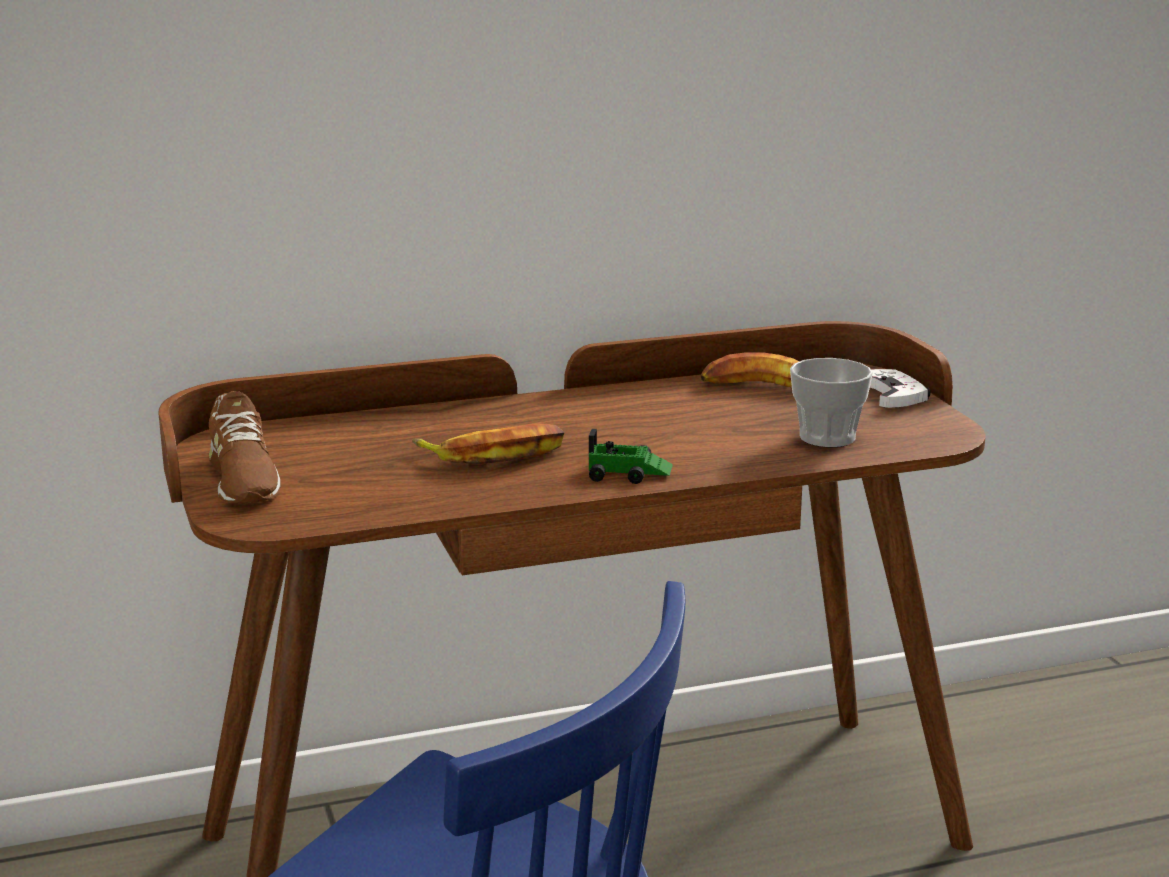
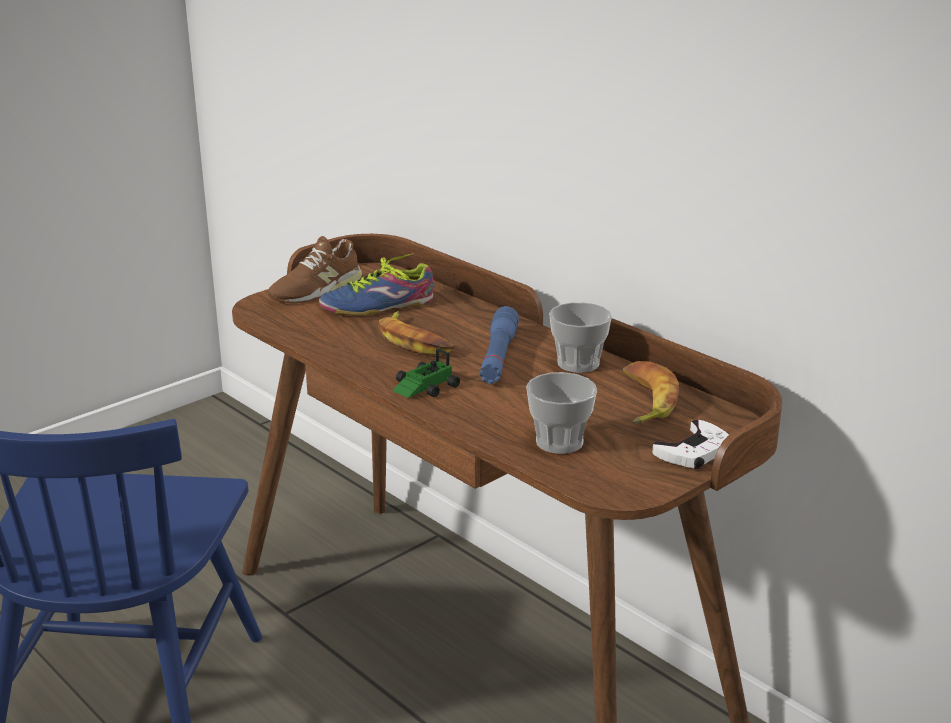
camera: 65 degrees right, 5 degrees up
toy car [589,429,673,484] -> toy car turned 60 degrees clockwise [393,349,460,398]
none -> shoe [319,253,434,316]
none -> blue flashlight [480,306,519,384]
none -> cup [549,302,612,373]

